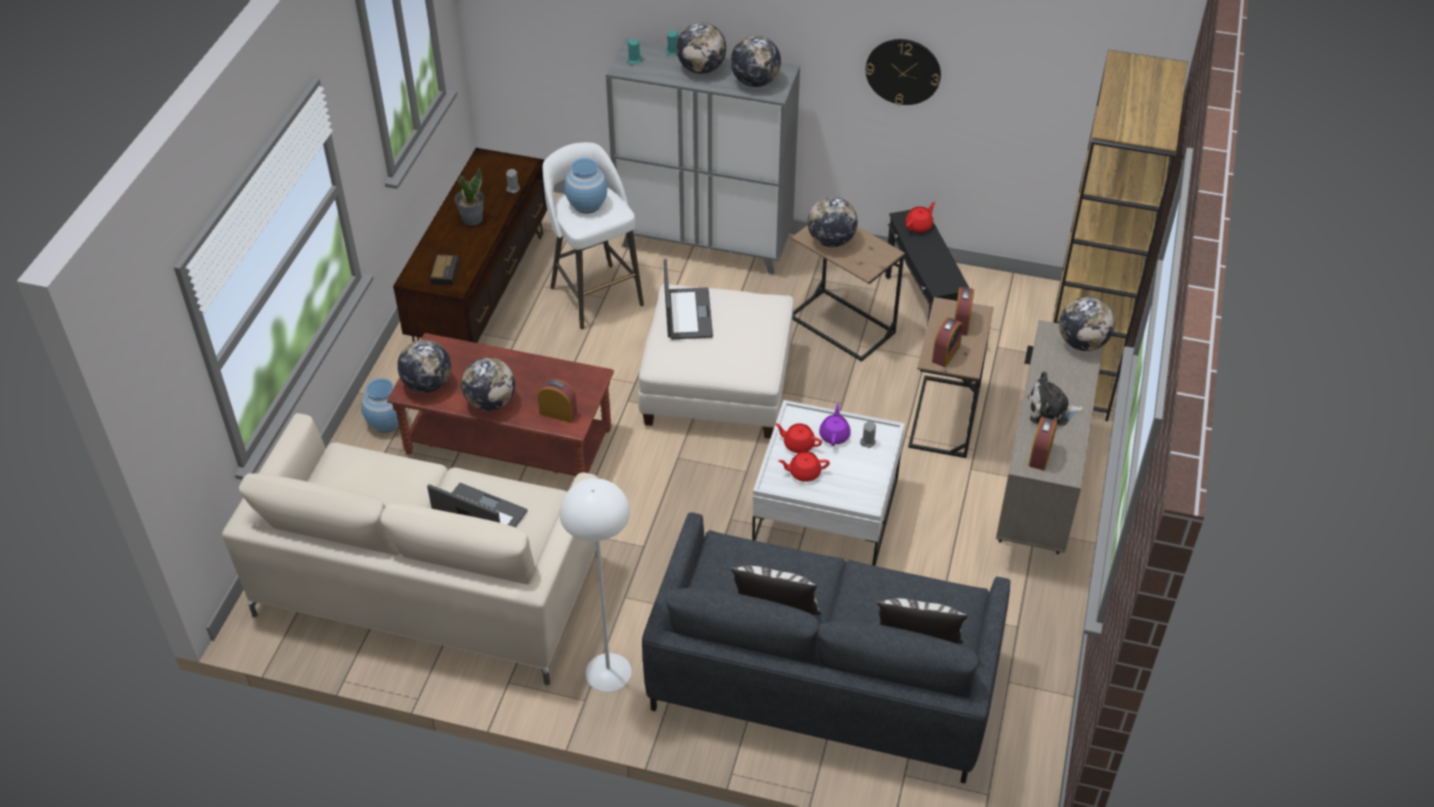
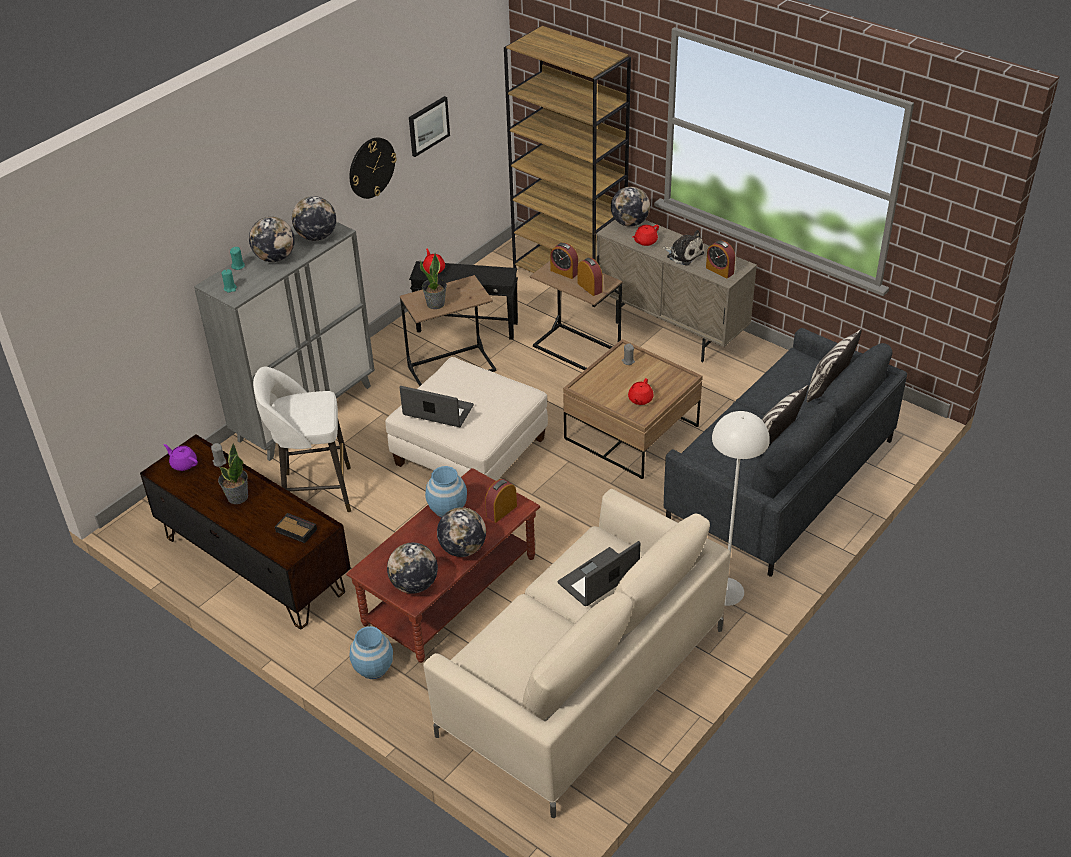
camera: 65 degrees left, 5 degrees down
blue vase [564,158,607,214] -> blue vase moved to [425,466,467,518]
white coffee table [752,400,905,566] -> brown coffee table [563,339,703,479]
red teapot [775,423,822,453] -> red teapot moved to [633,225,659,246]
globe [808,197,858,247] -> potted plant [420,253,447,309]
purple teapot [819,404,851,446] -> purple teapot moved to [164,444,198,471]
plush toy [1028,371,1085,426] -> plush toy turned 75 degrees counterclockwise [662,230,704,266]
none -> picture [409,96,450,157]

